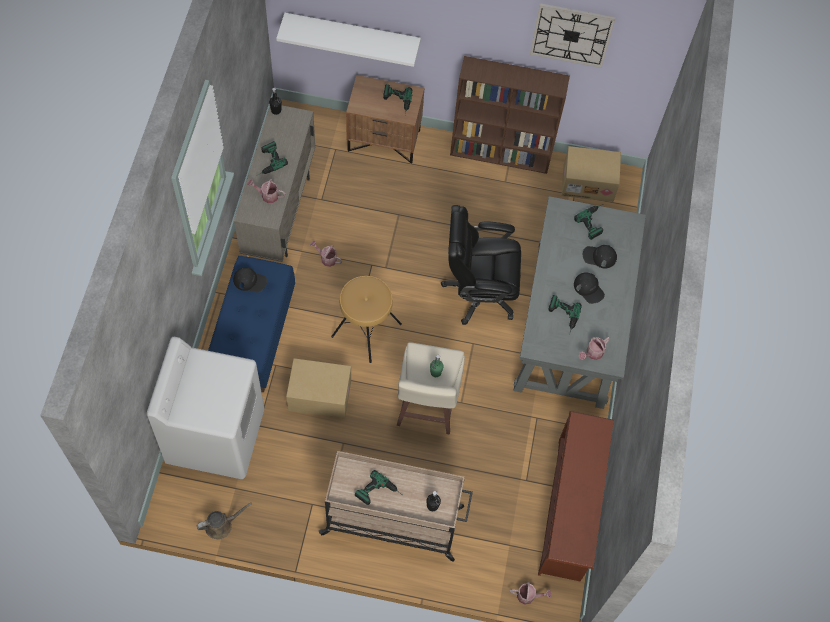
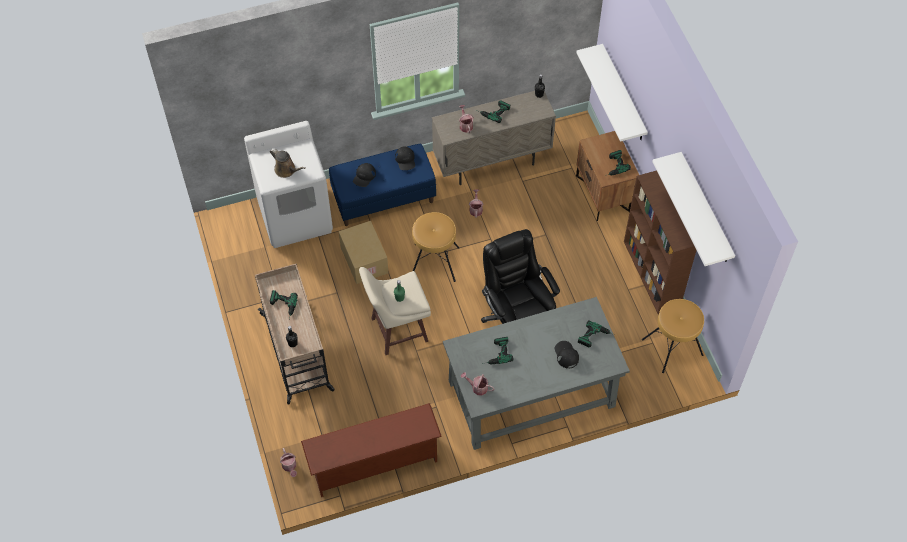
camera: 65 degrees right, 5 degrees down
brown watering can [197,503,252,539] -> brown watering can moved to [270,148,306,178]
wall clock [530,3,616,68] -> white shelf [652,152,735,266]
cardboard box [562,146,621,202] -> brown stool [642,299,704,373]
black cap [574,272,605,304] -> black cap moved to [353,163,376,187]

